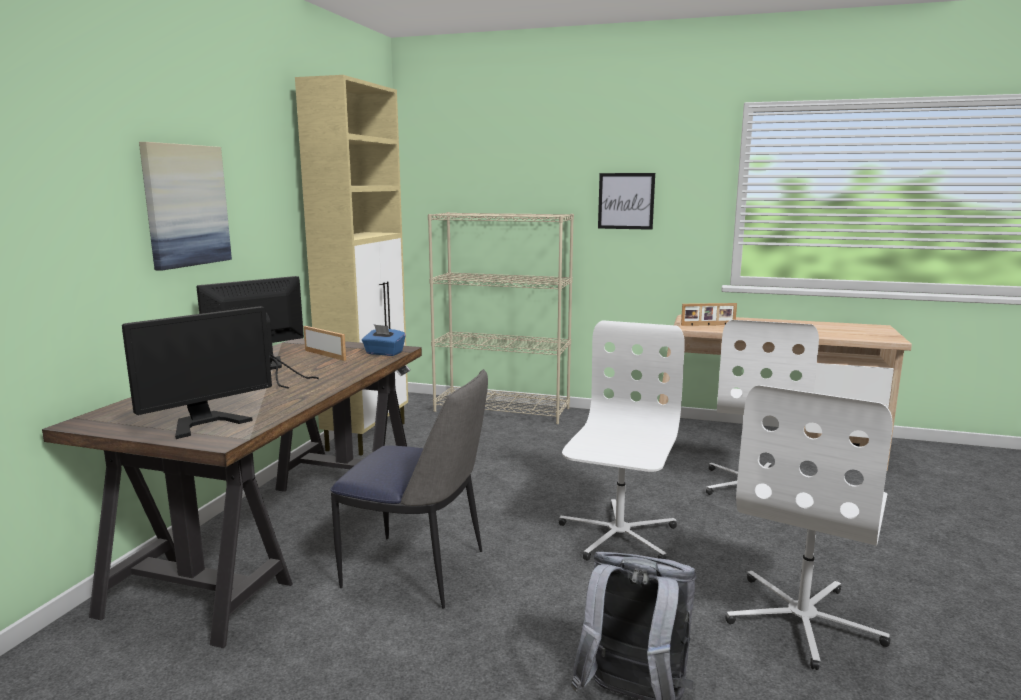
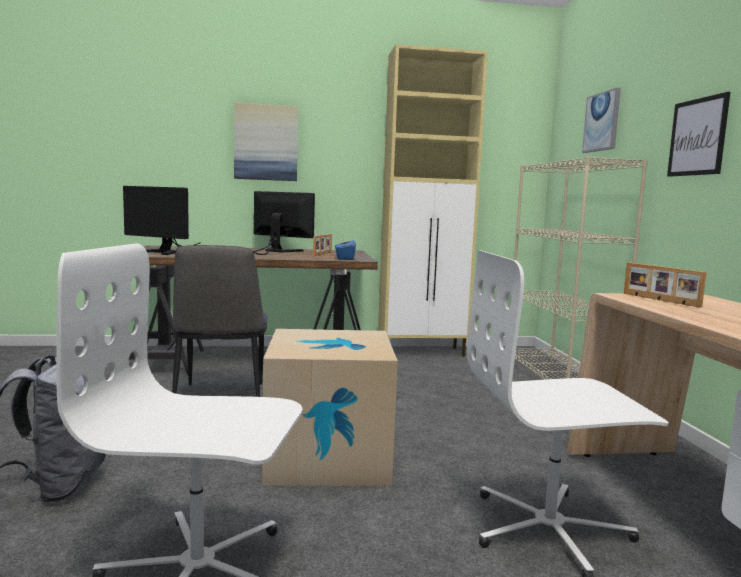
camera: 65 degrees right, 5 degrees down
white office chair [559,320,685,561] -> cardboard box [262,329,398,485]
none -> picture [582,88,621,153]

